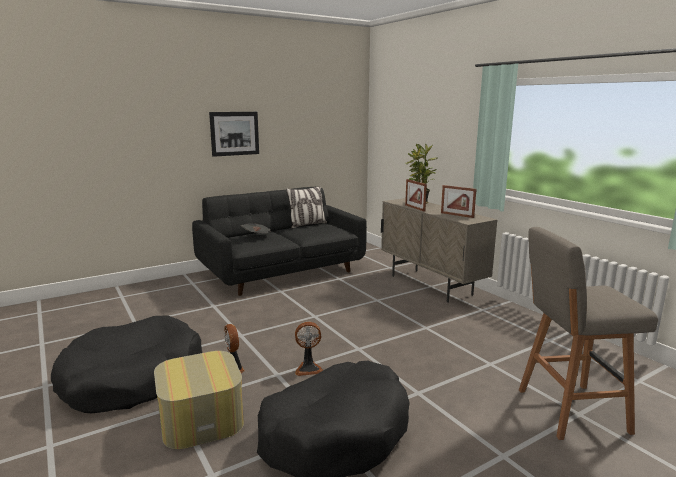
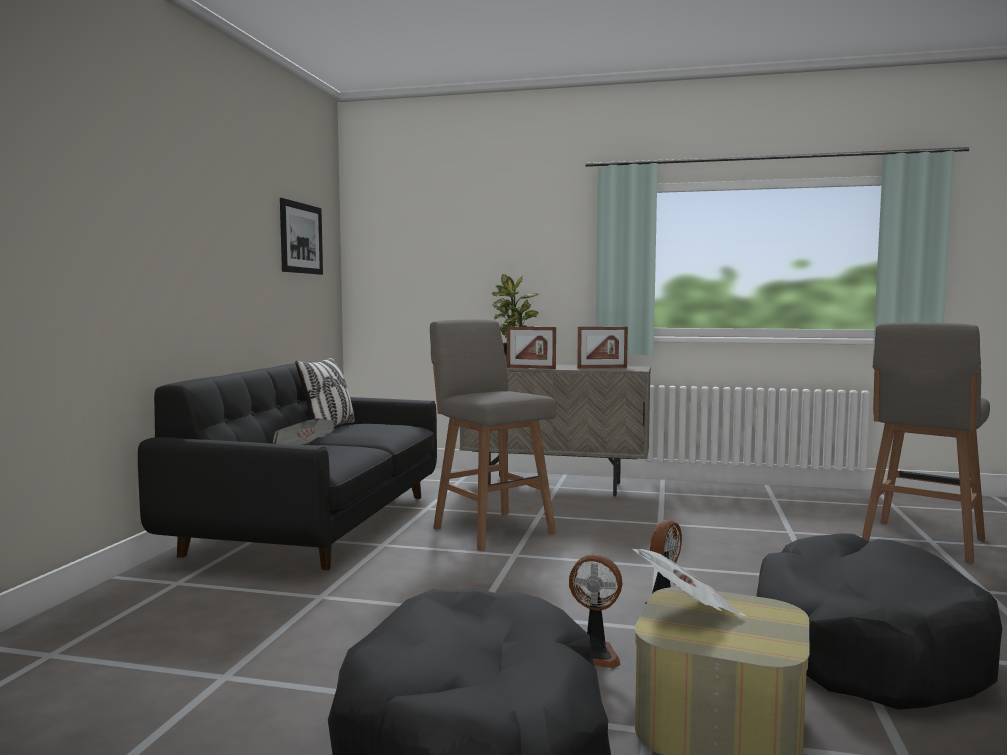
camera: 45 degrees left, 10 degrees down
picture [209,112,259,157] -> picture moved to [280,198,323,275]
none -> grey stool [430,319,556,551]
none -> newspaper [632,549,747,616]

